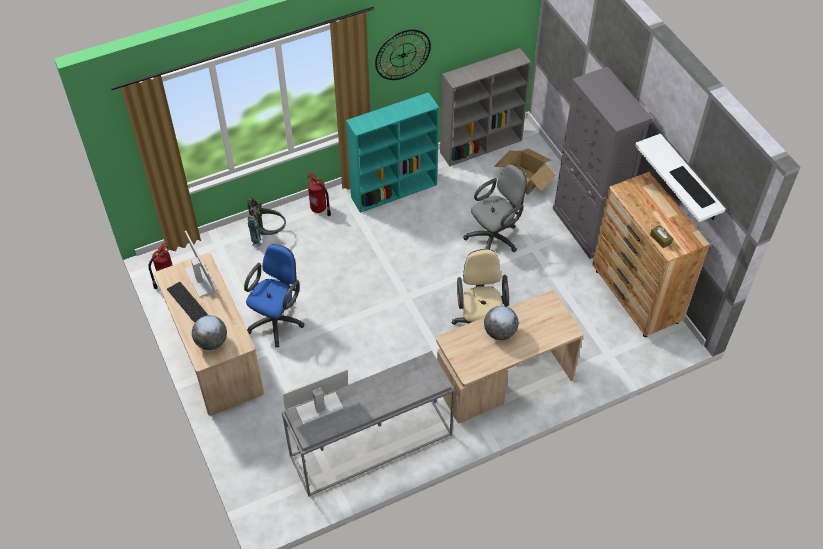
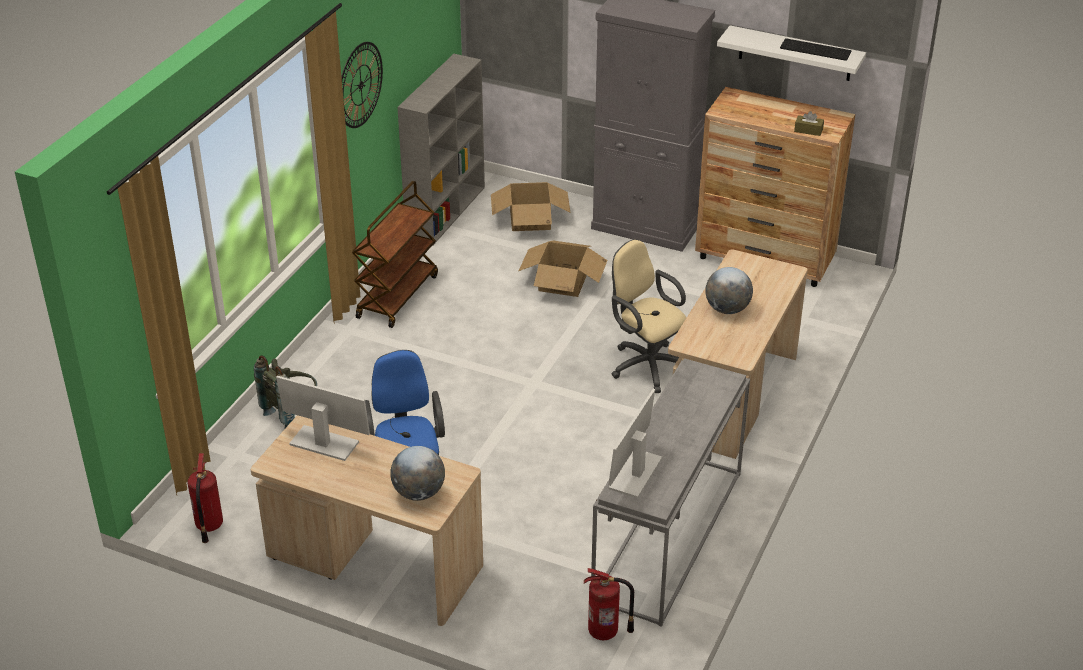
camera: 40 degrees left, 15 degrees down
keyboard [167,282,208,322] -> none
fire extinguisher [307,171,331,216] -> fire extinguisher moved to [584,568,634,640]
turquoise bookcase [346,92,439,213] -> brown cart [352,181,438,328]
grey office chair [464,164,527,252] -> cardboard box [519,241,607,297]

